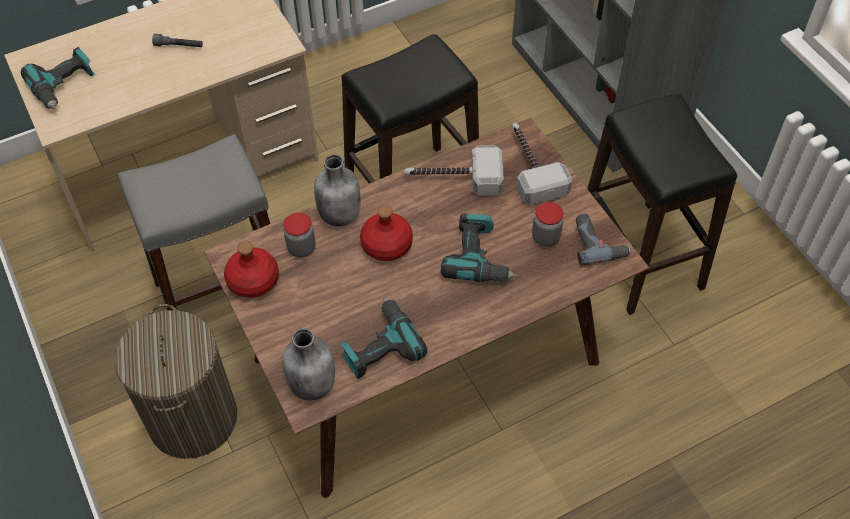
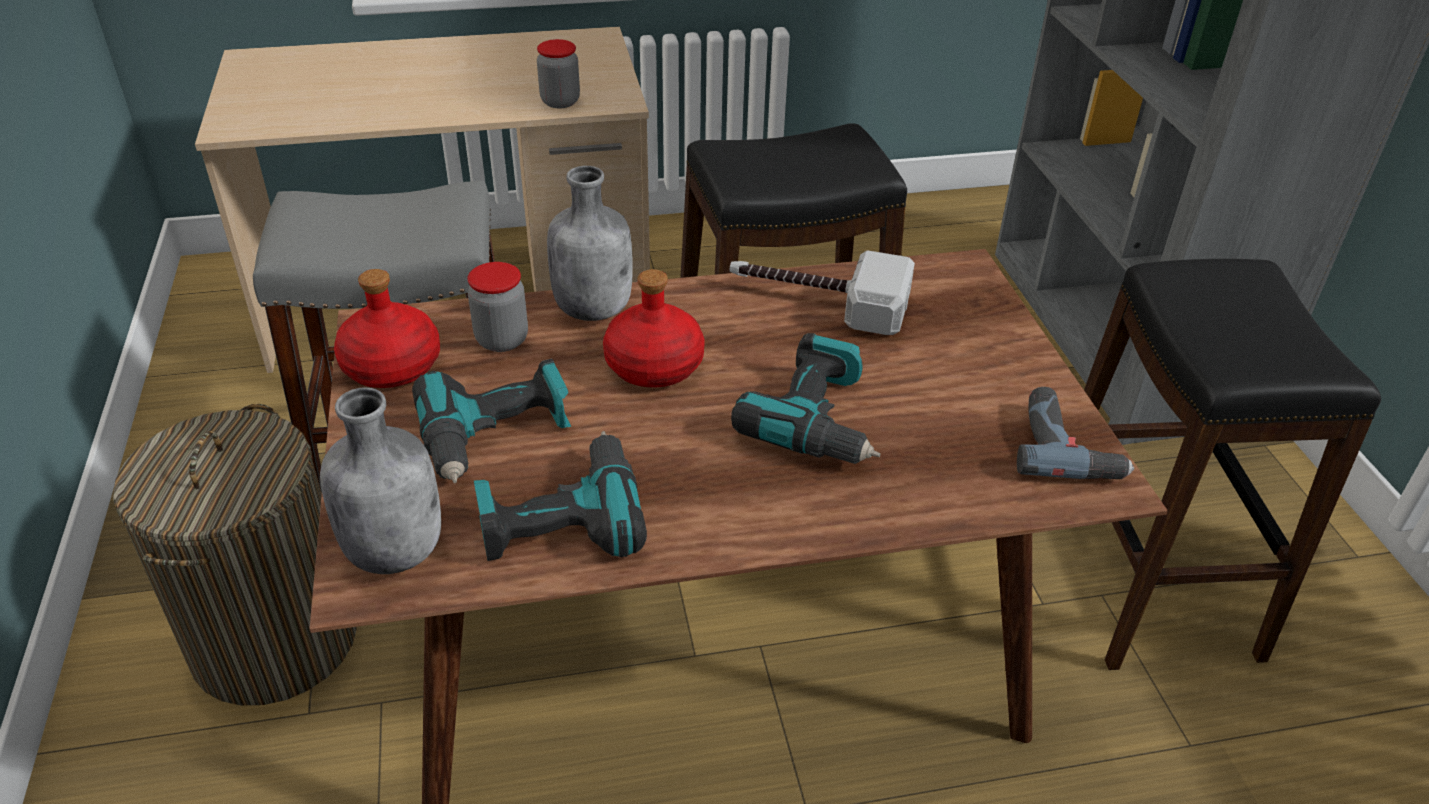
camera: 15 degrees right, 15 degrees down
power drill [21,47,96,109] -> power drill moved to [412,359,571,483]
grey flashlight [152,34,203,47] -> none
hammer [512,123,572,205] -> none
jar [532,202,564,247] -> jar moved to [537,39,580,108]

